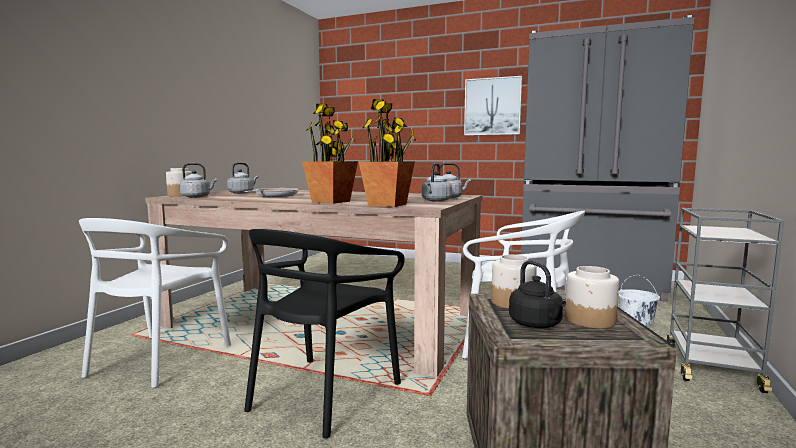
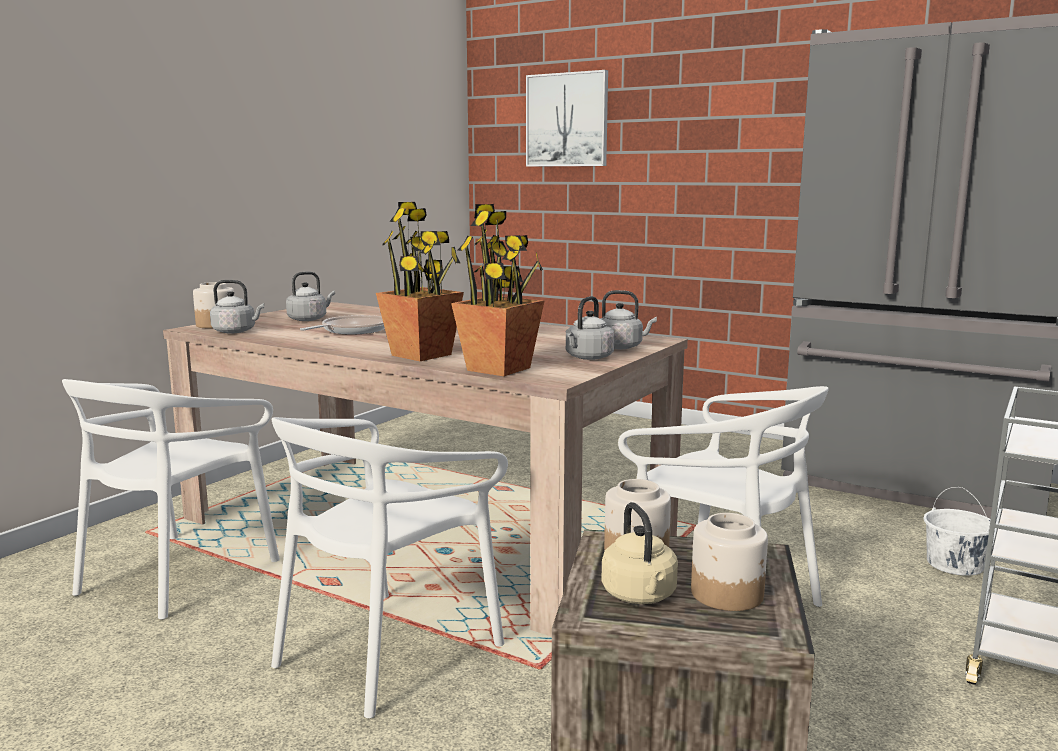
camera: 10 degrees right, 5 degrees up
black chair [244,229,405,439] -> white chair [271,417,508,718]
picture [464,76,522,136] -> picture moved to [526,70,608,167]
black kettle [509,260,566,328] -> beige kettle [601,502,678,604]

